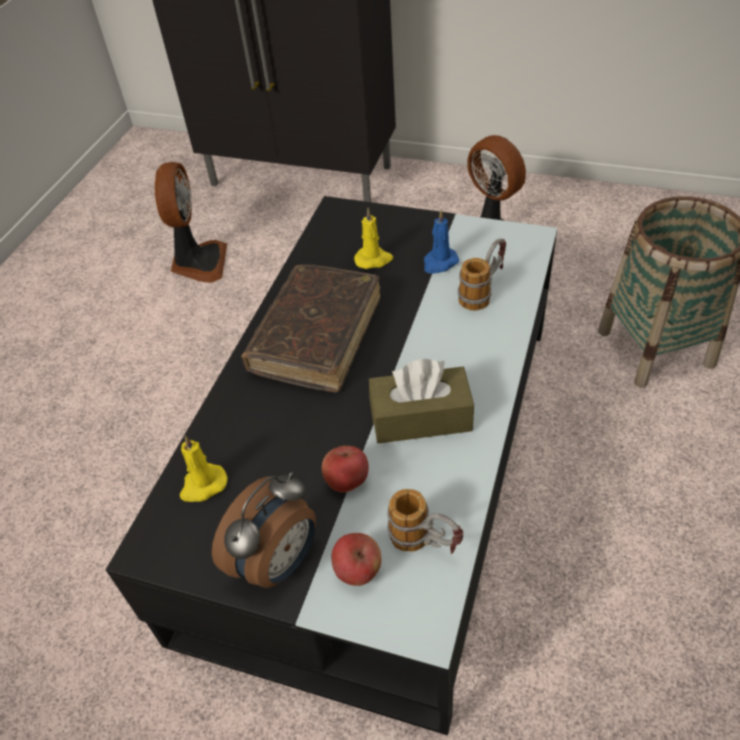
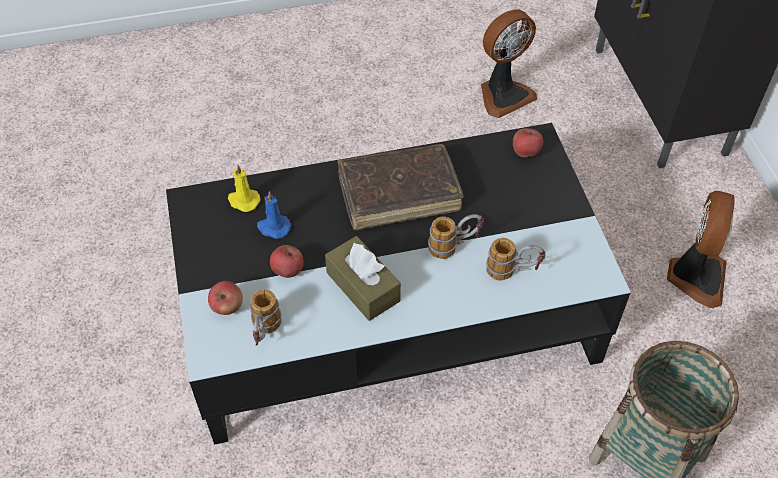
camera: 55 degrees right, 5 degrees up
alarm clock [212,472,316,588] -> none
yellow candle [354,208,393,269] -> none
blue candle [424,210,459,274] -> blue candle moved to [257,191,291,239]
none -> mug [428,214,484,259]
none -> apple [513,128,543,157]

